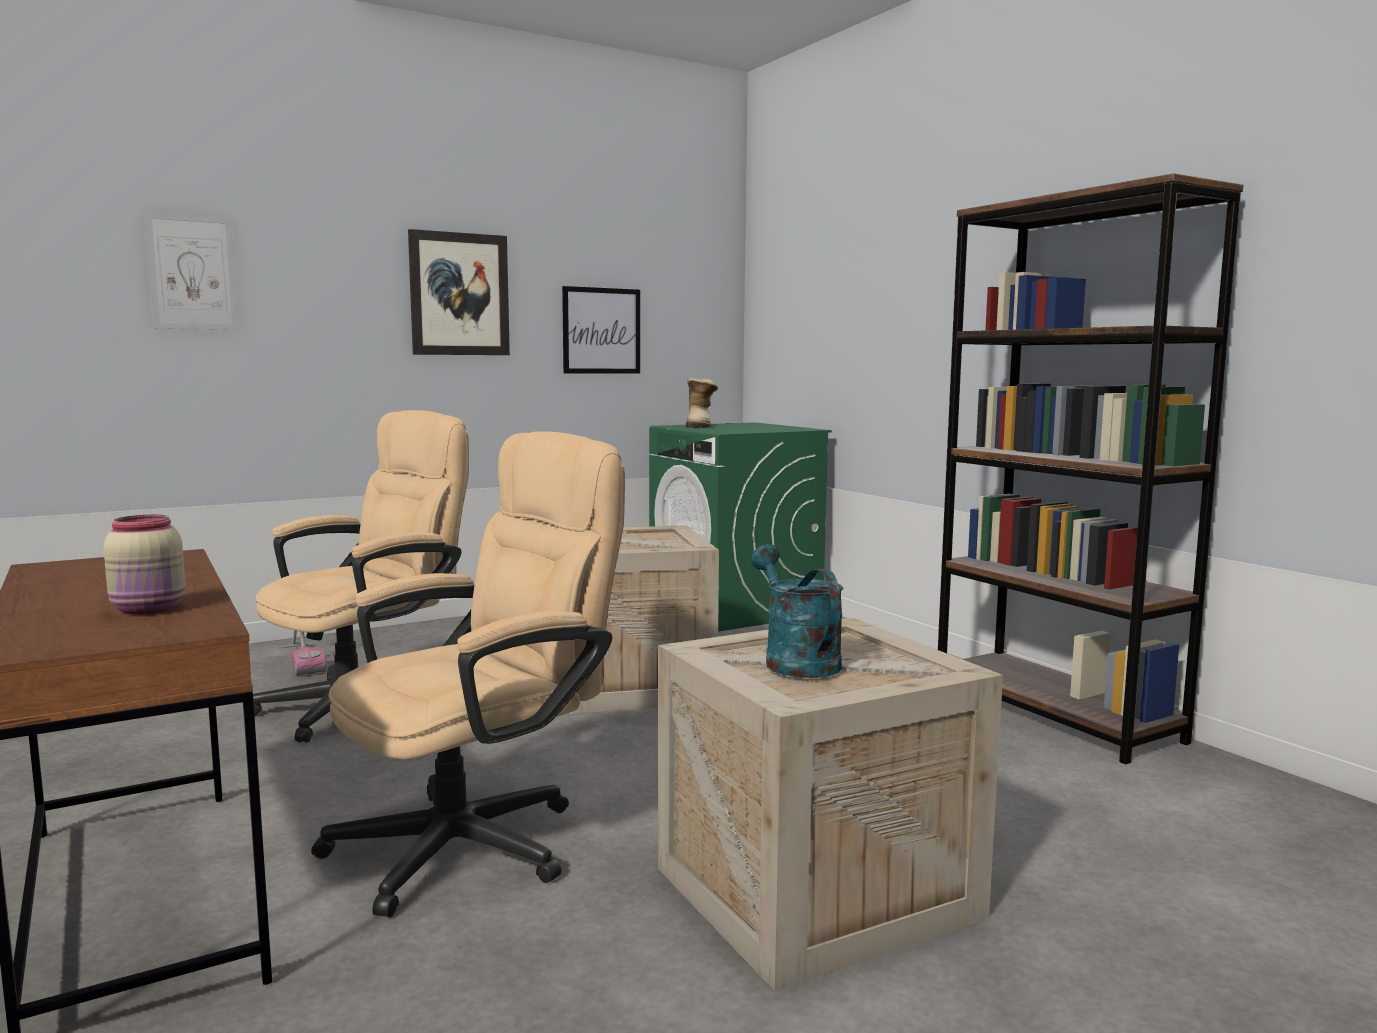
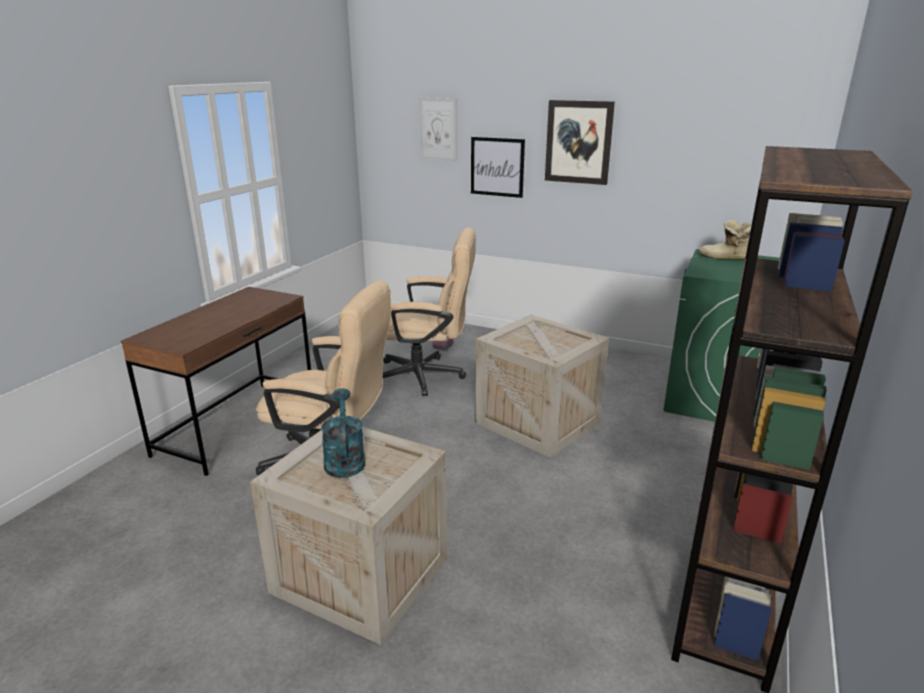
camera: 55 degrees right, 15 degrees up
beige jar [104,515,186,615] -> none
picture [562,286,640,374] -> picture moved to [471,137,525,198]
boot [686,378,718,428] -> boot turned 60 degrees clockwise [699,220,752,259]
turquoise watering can [751,544,844,678] -> turquoise watering can turned 45 degrees counterclockwise [321,388,365,478]

